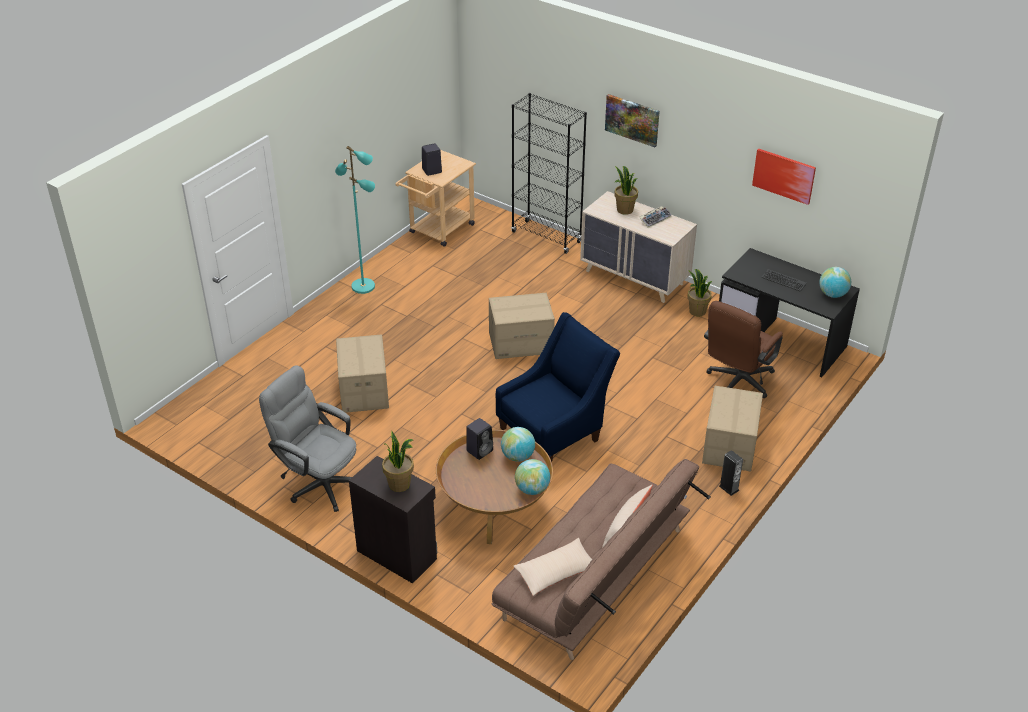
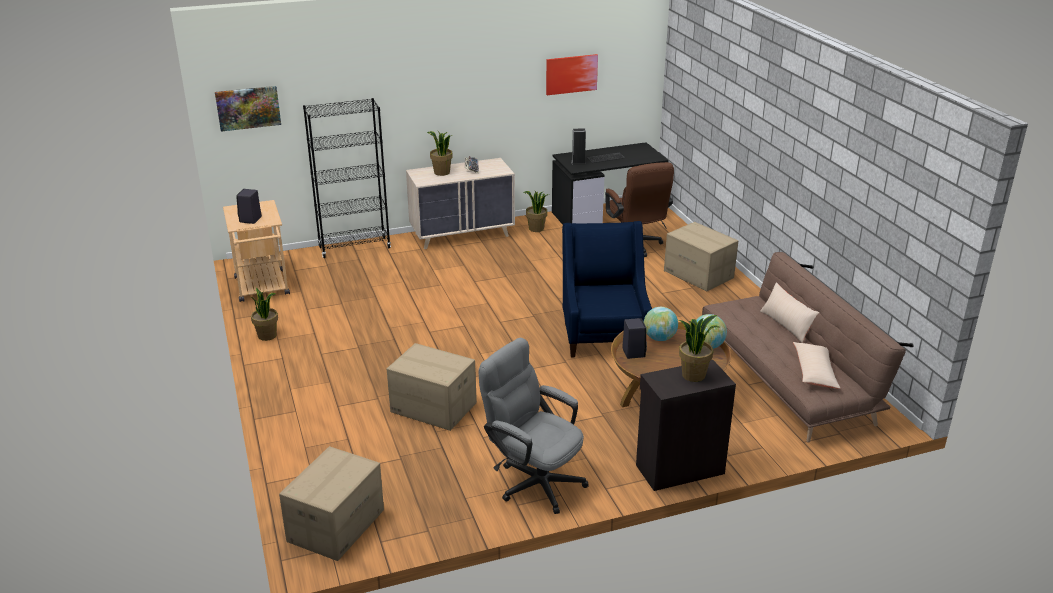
camera: 55 degrees left, 10 degrees down
grey office chair [259,365,356,512] -> grey office chair turned 60 degrees clockwise [478,338,588,514]
turquoise floor lamp [335,146,375,294] -> none
cardboard box [489,293,555,359] -> cardboard box moved to [279,446,384,561]
picture [605,94,660,147] -> picture moved to [215,86,281,132]
speaker [719,450,743,496] -> speaker moved to [571,128,586,165]
globe [819,267,851,298] -> none
none -> potted plant [250,288,278,341]

